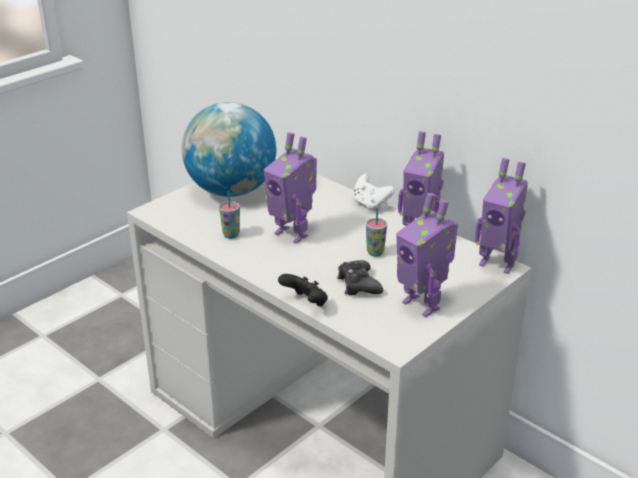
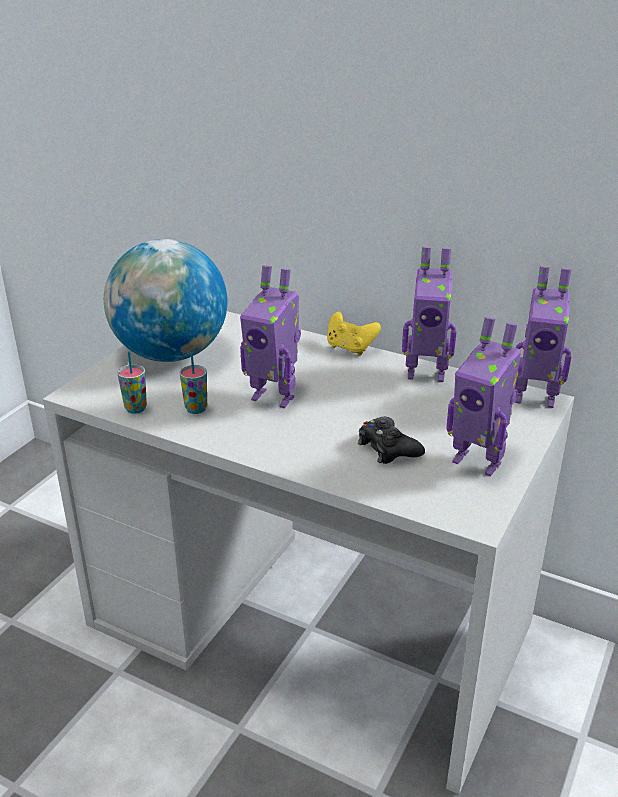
camera: 15 degrees left, 0 degrees up
black game controller [278,274,328,306] -> none
white game controller [353,174,395,211] -> yellow game controller [327,312,381,356]
cup [366,208,387,257] -> cup moved to [117,351,147,414]

